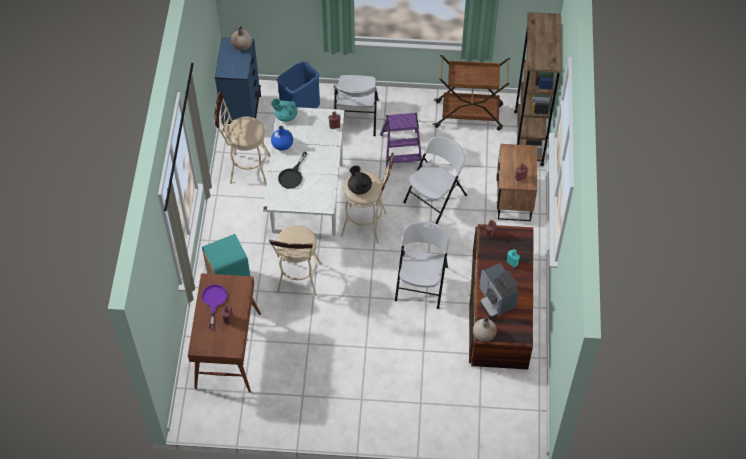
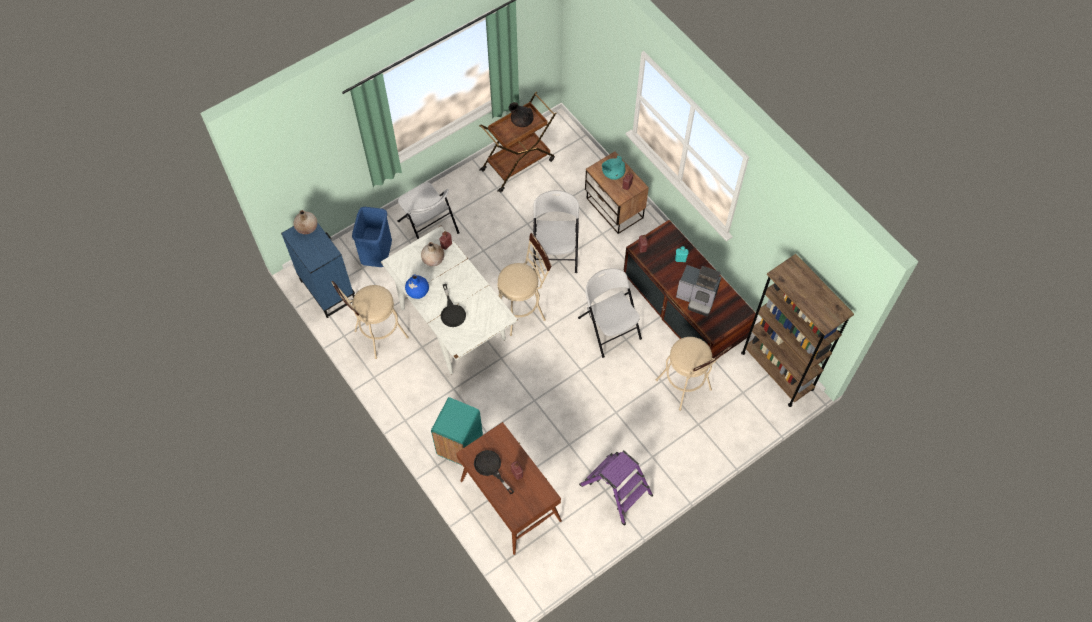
camera: 40 degrees left, 5 degrees up
purple frying pan [202,284,227,329] -> black frying pan [474,450,514,494]
beige stool [269,225,321,296] -> beige stool moved to [656,337,732,411]
turquoise teapot [271,98,297,122] -> turquoise teapot moved to [602,156,625,180]
black teapot [348,165,372,194] -> black teapot moved to [509,102,534,127]
purple step ladder [380,112,423,168] -> purple step ladder moved to [579,450,653,526]
beige vase [473,318,497,342] -> beige vase moved to [421,242,444,266]
brown bookcase [514,12,562,166] -> brown bookcase moved to [741,254,854,407]

